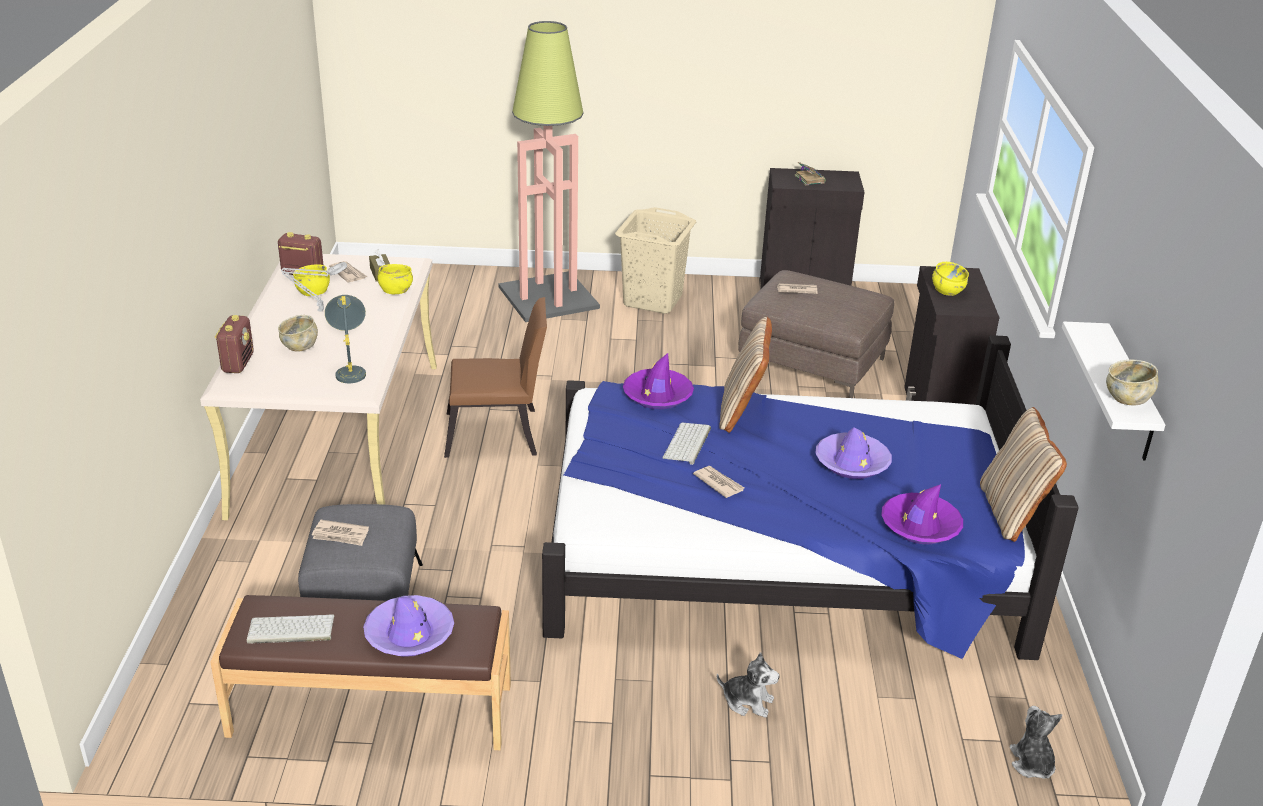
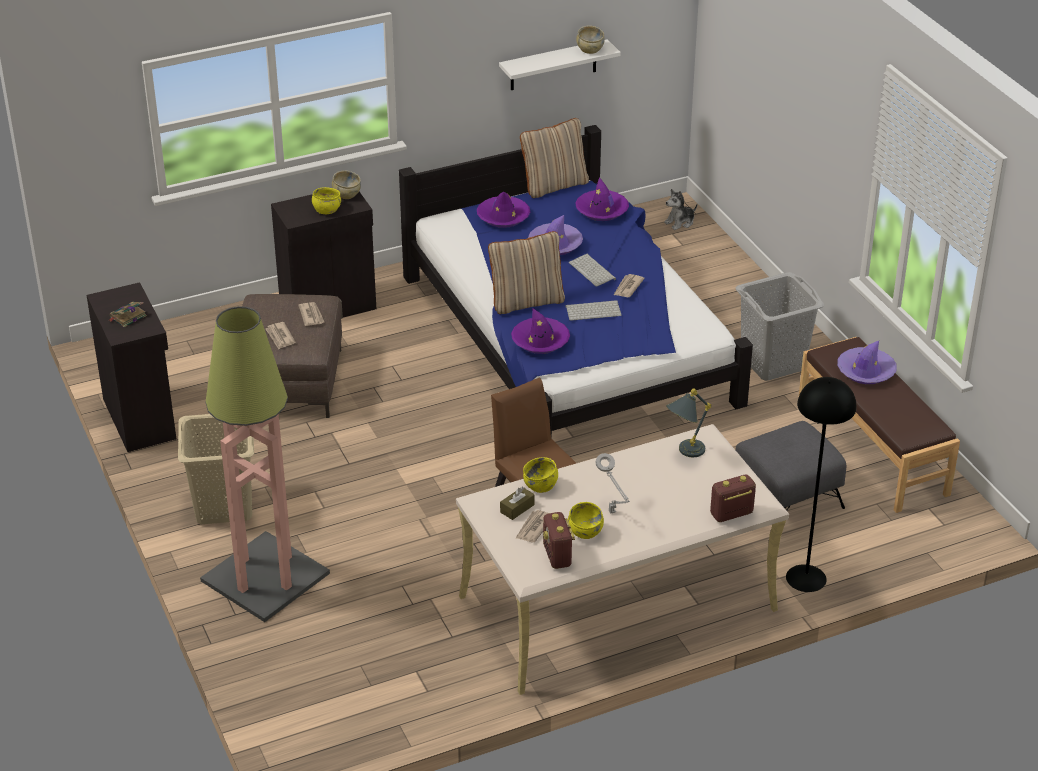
camera: 115 degrees left, 5 degrees up
keyboard [247,615,334,644] -> keyboard moved to [569,254,616,287]
beige bowl [278,315,318,352] -> beige bowl moved to [332,170,361,199]
newspaper [312,520,369,546] -> newspaper moved to [298,302,324,326]
plush toy [717,652,779,718] -> none
none -> purple hat [477,192,530,228]
none -> grey laundry basket [736,272,824,381]
none -> black floor lamp [786,377,857,592]

